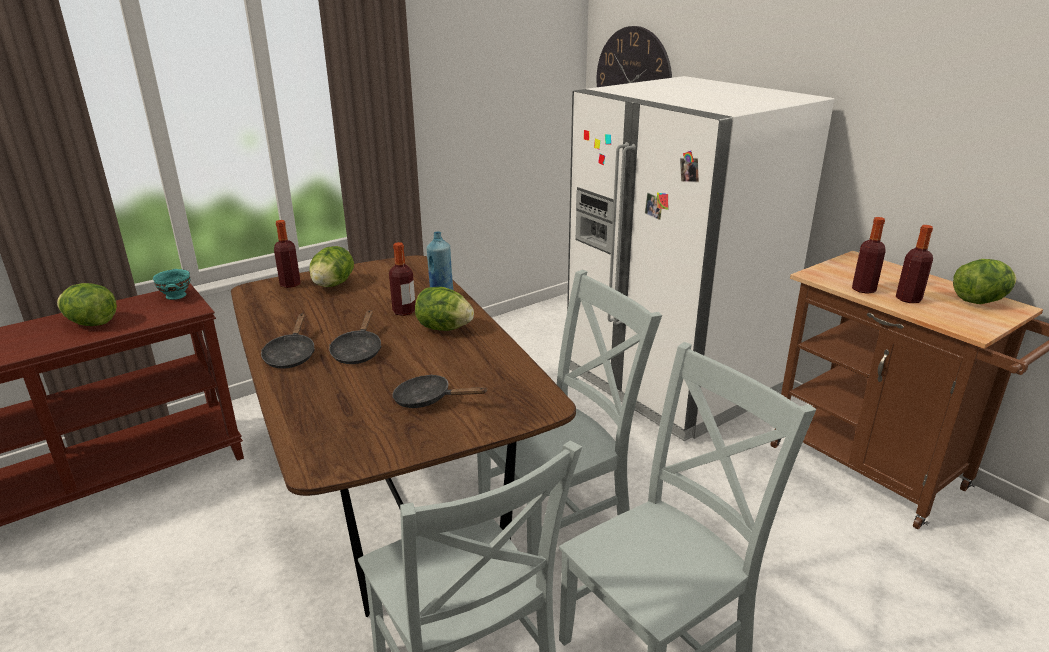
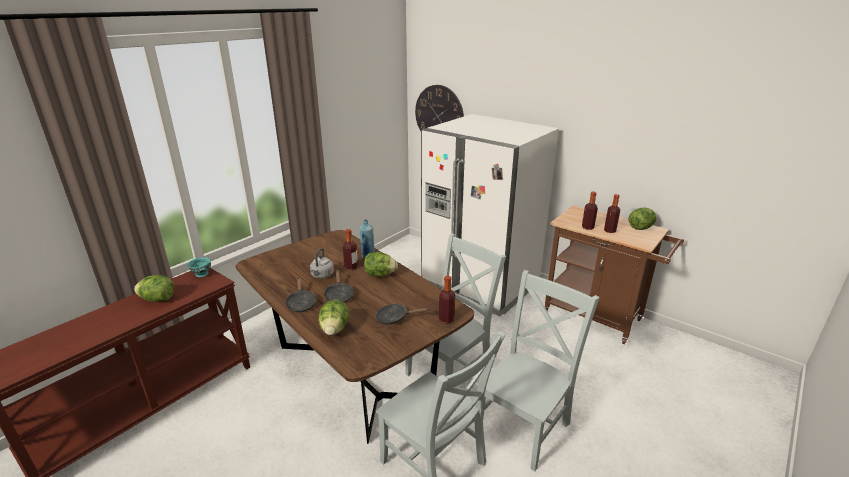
camera: 15 degrees left, 0 degrees up
bottle [274,220,301,288] -> bottle moved to [439,276,455,323]
lettuce [309,246,354,287] -> lettuce moved to [318,300,349,335]
none -> grey kettle [310,248,334,279]

